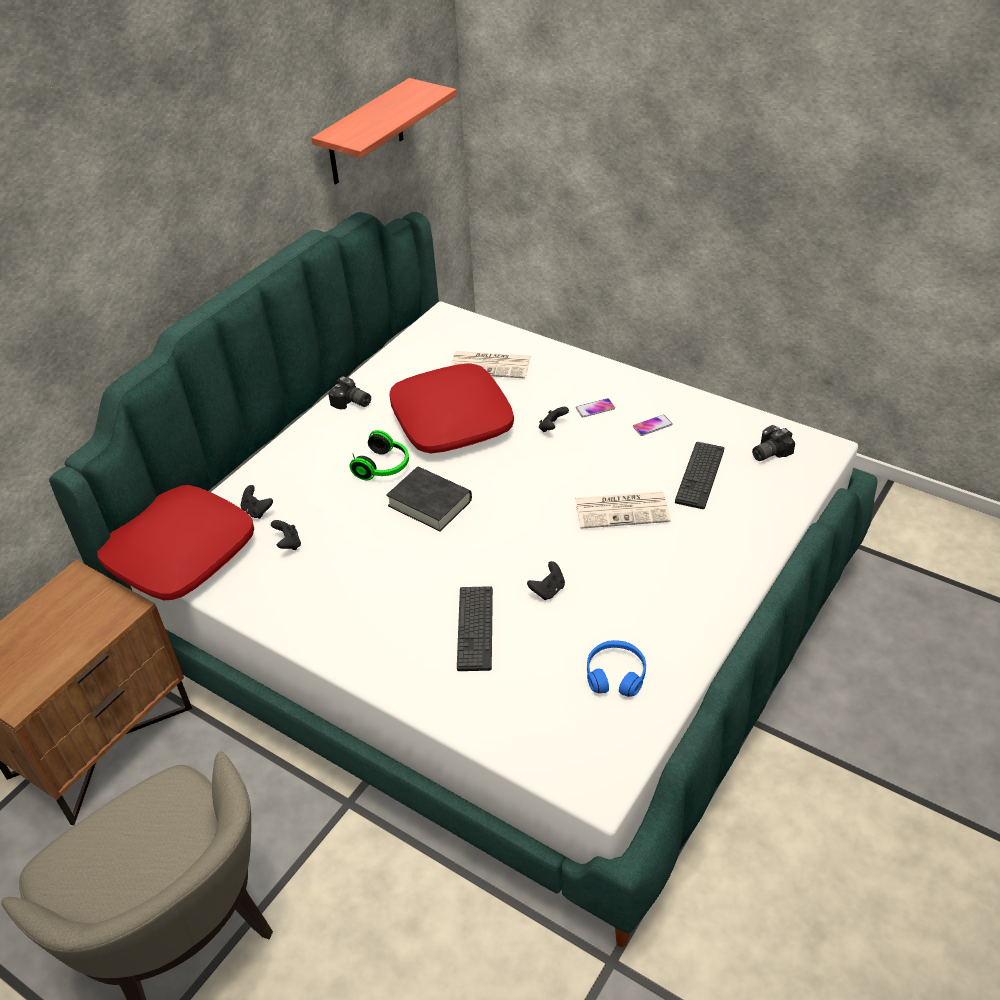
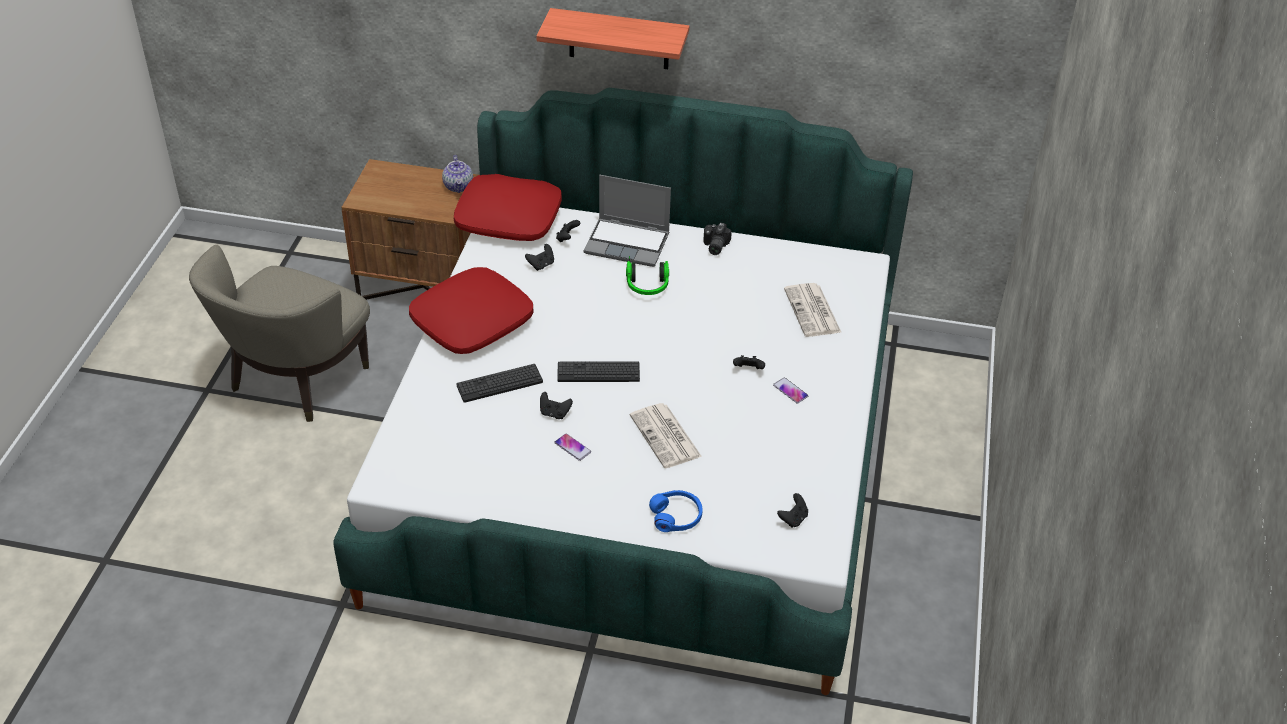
camera: 65 degrees right, 0 degrees up
shelf [312,78,457,184] -> shelf moved to [536,8,690,69]
black book [386,467,472,532] -> none
red pillow [389,363,514,453] -> red pillow moved to [409,267,533,354]
blue headphones [587,640,646,697] -> blue headphones moved to [649,490,703,532]
phone [633,415,673,436] -> phone moved to [555,434,591,461]
keyboard [675,442,724,509] -> keyboard moved to [557,361,640,382]
camera [752,425,795,461] -> black game controller [777,493,808,528]
none -> teapot [442,155,473,193]
none -> laptop [584,175,671,267]

